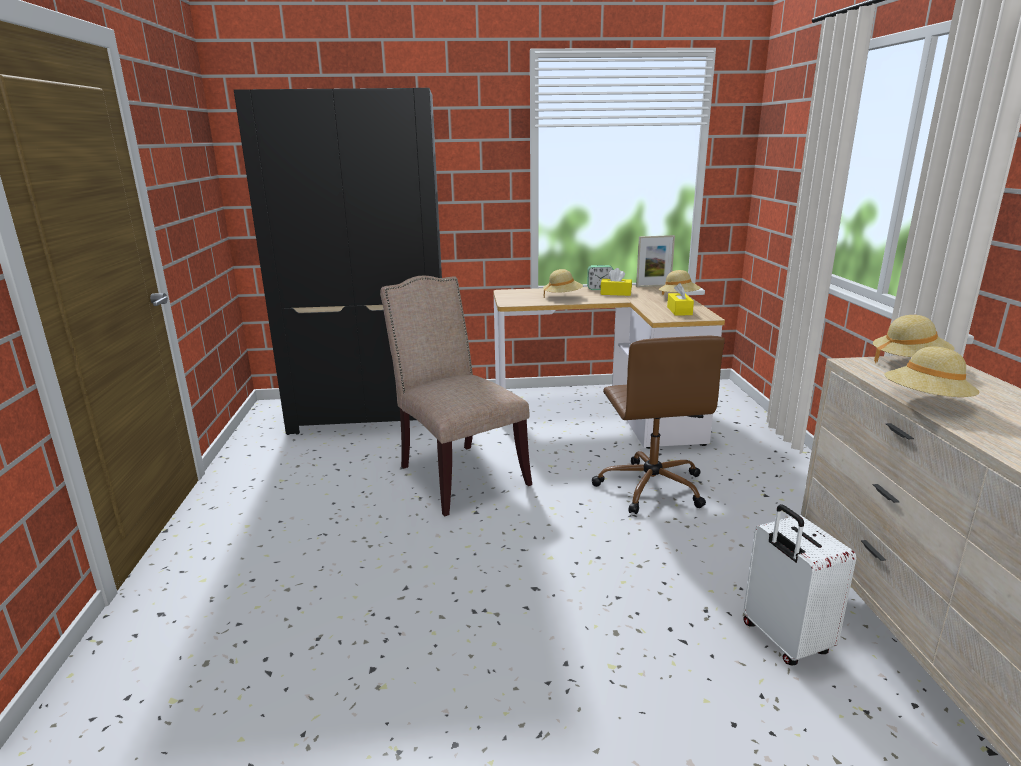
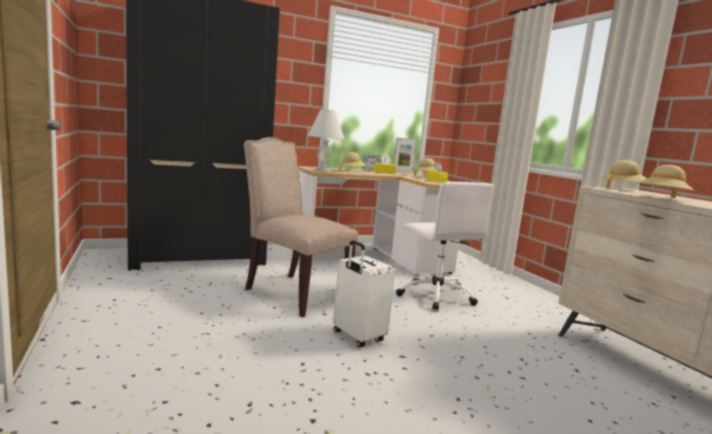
camera: 20 degrees left, 10 degrees down
brown office chair [592,336,725,514] -> white office chair [396,182,494,310]
white suitcase [743,504,856,665] -> white suitcase moved to [333,240,395,347]
none -> white table lamp [307,109,344,172]

